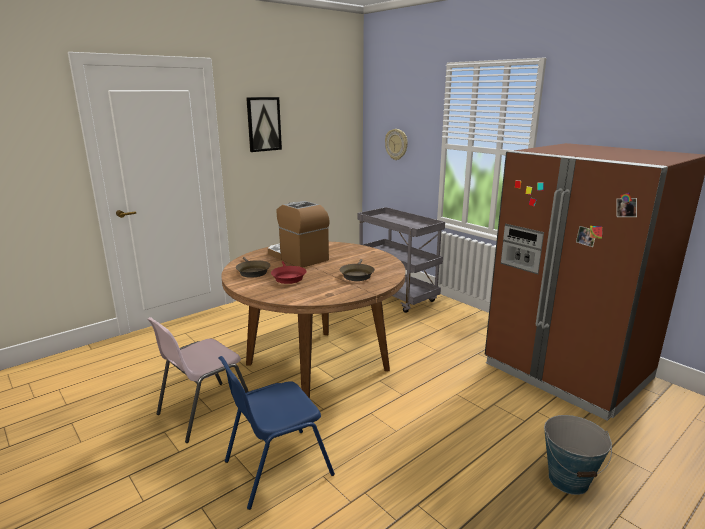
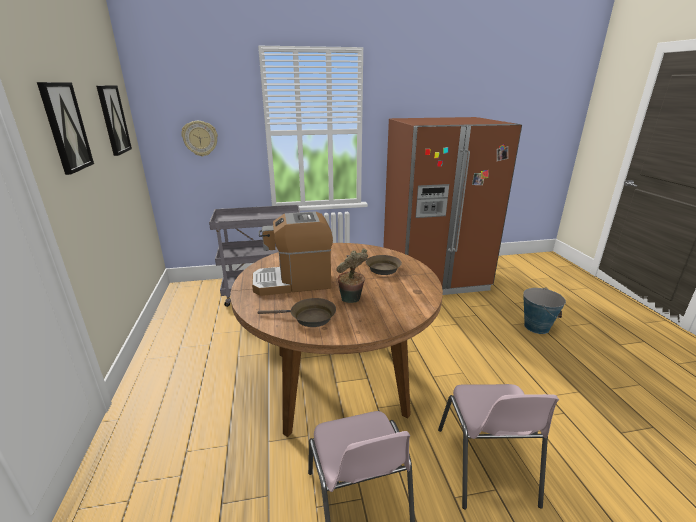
camera: 60 degrees left, 5 degrees up
blue chair [218,356,335,510] -> pink chair [438,384,559,509]
red frying pan [271,261,307,284] -> potted plant [336,248,368,303]
none -> picture [96,85,132,156]

